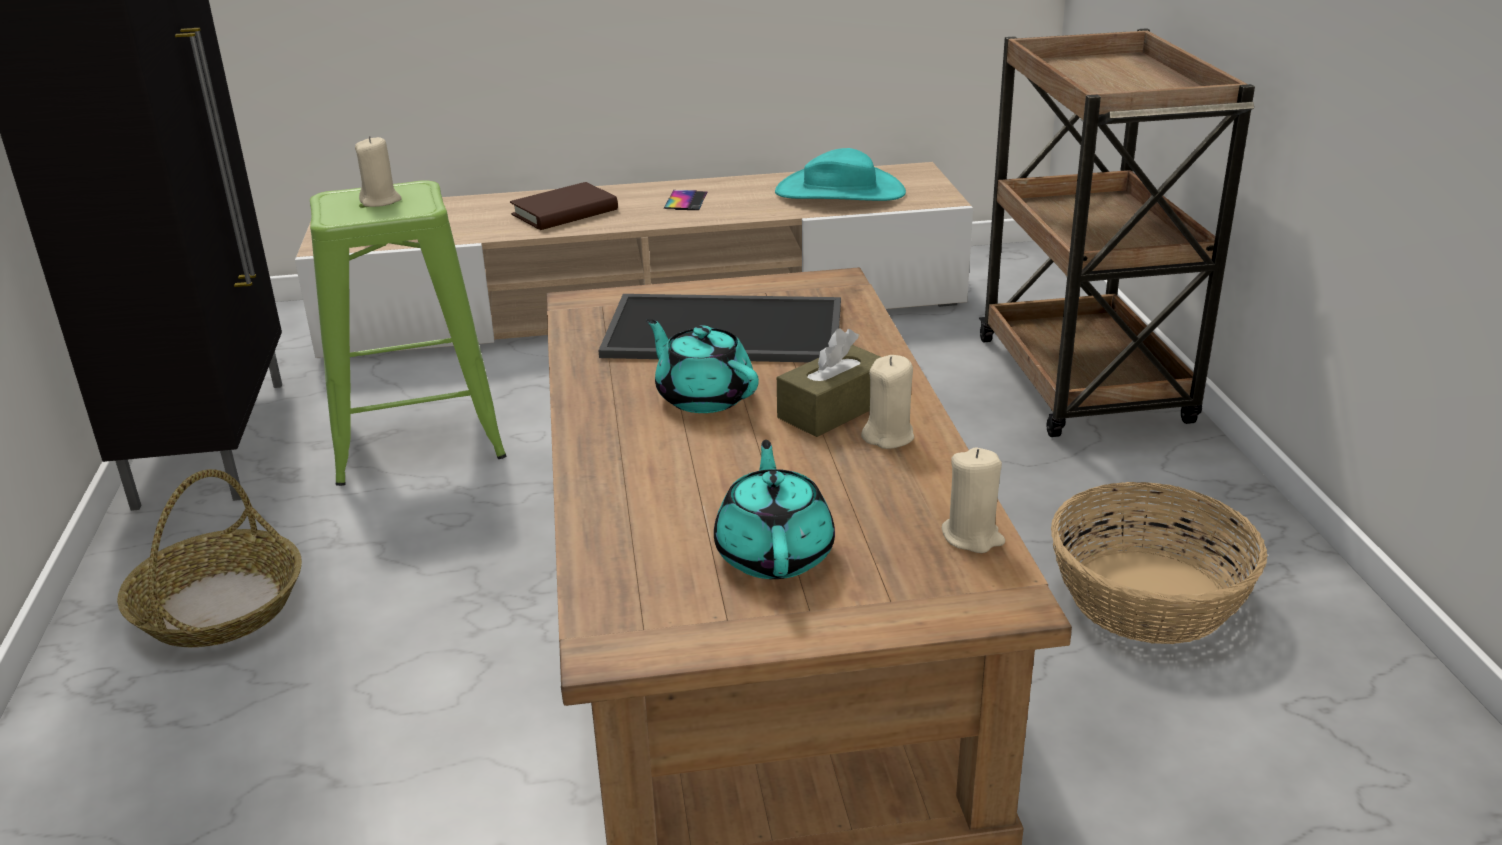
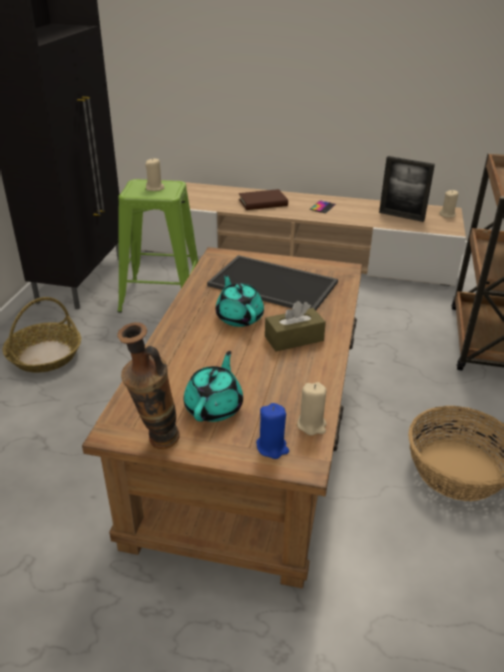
camera: 20 degrees right, 5 degrees up
turquoise hat [775,148,906,201] -> picture frame [379,156,435,222]
beige candle [861,355,914,449] -> beige candle moved to [439,190,458,218]
none -> vase [117,322,180,449]
none -> blue candle [256,403,289,459]

